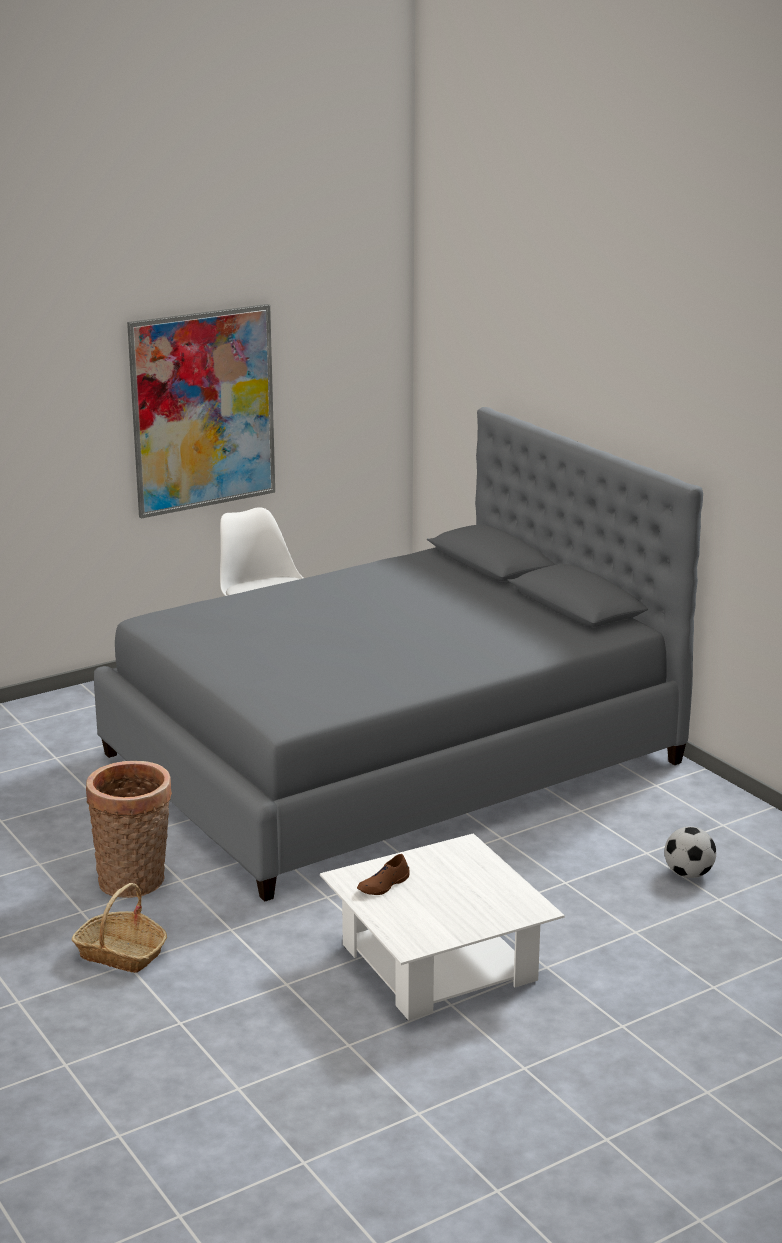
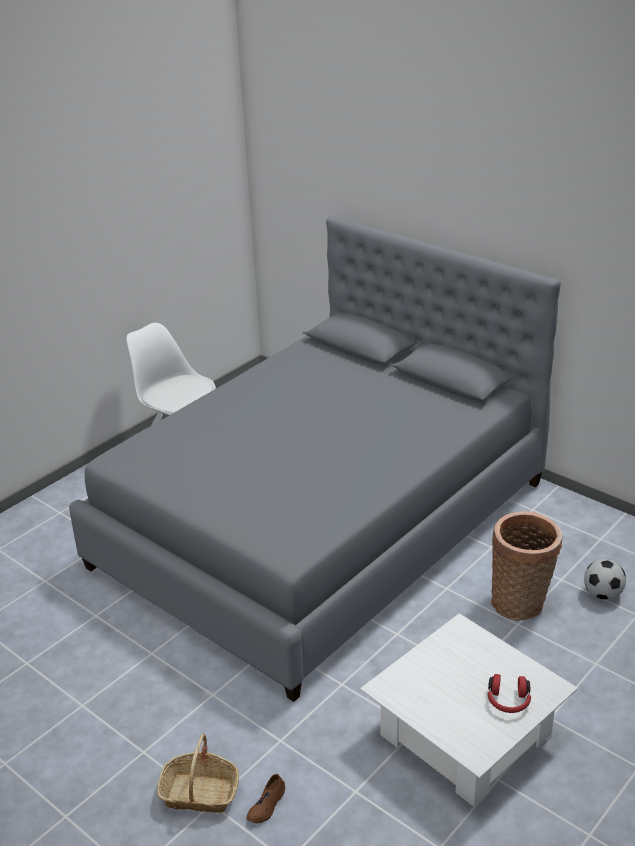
camera: 15 degrees left, 10 degrees up
basket [86,761,172,898] -> basket moved to [491,511,562,621]
picture [127,304,275,518] -> none
brown shoe [357,854,410,895] -> brown shoe moved to [247,774,285,823]
none -> red headphones [488,674,531,713]

